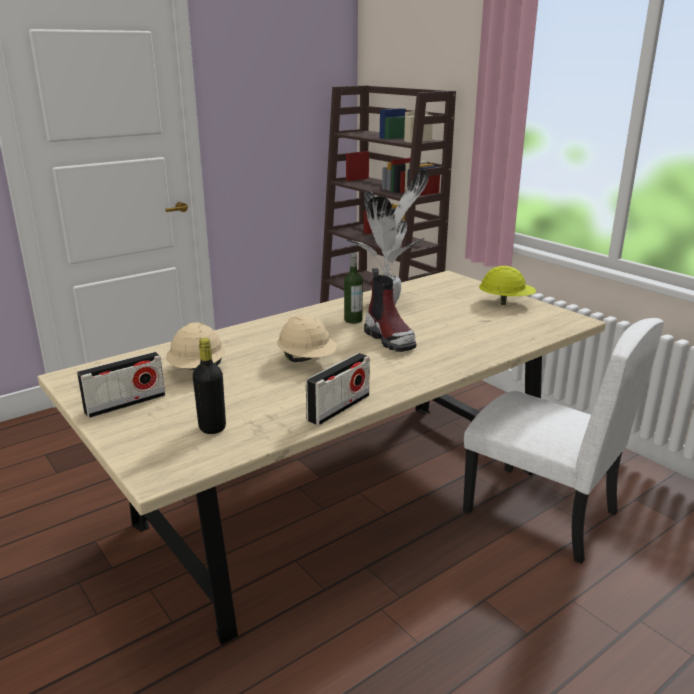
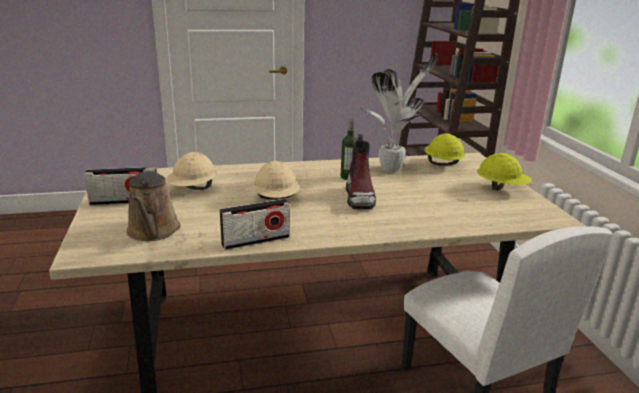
camera: 25 degrees right, 0 degrees up
black bottle [193,338,226,434] -> brown watering can [126,167,180,241]
none -> yellow hard hat [424,133,465,166]

